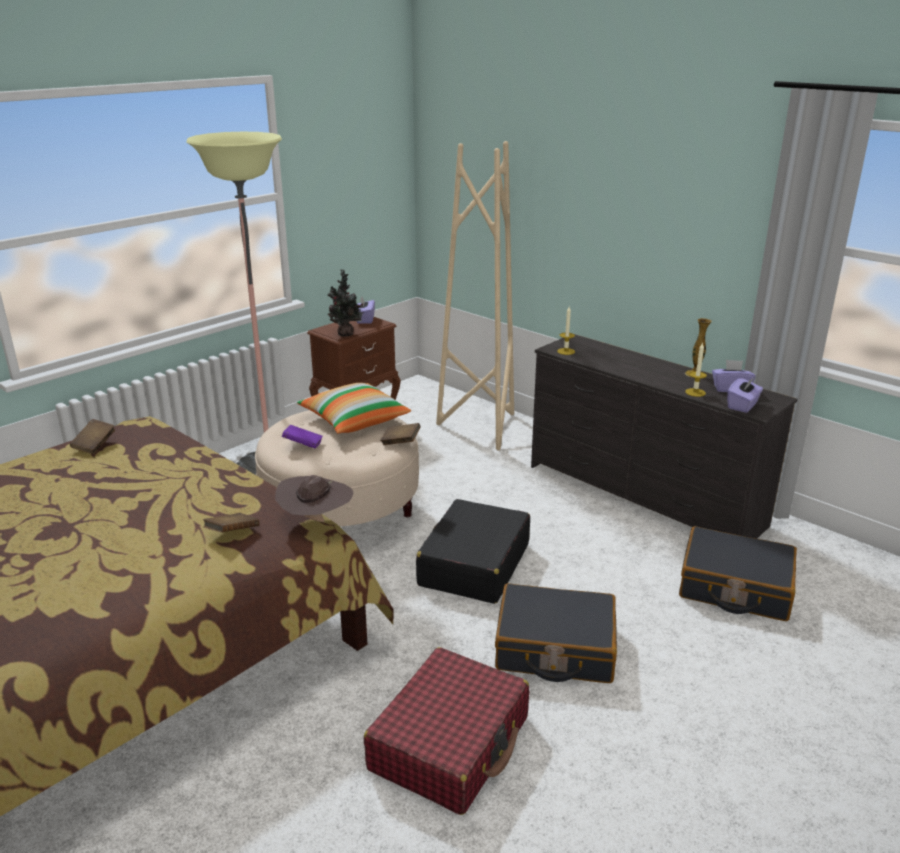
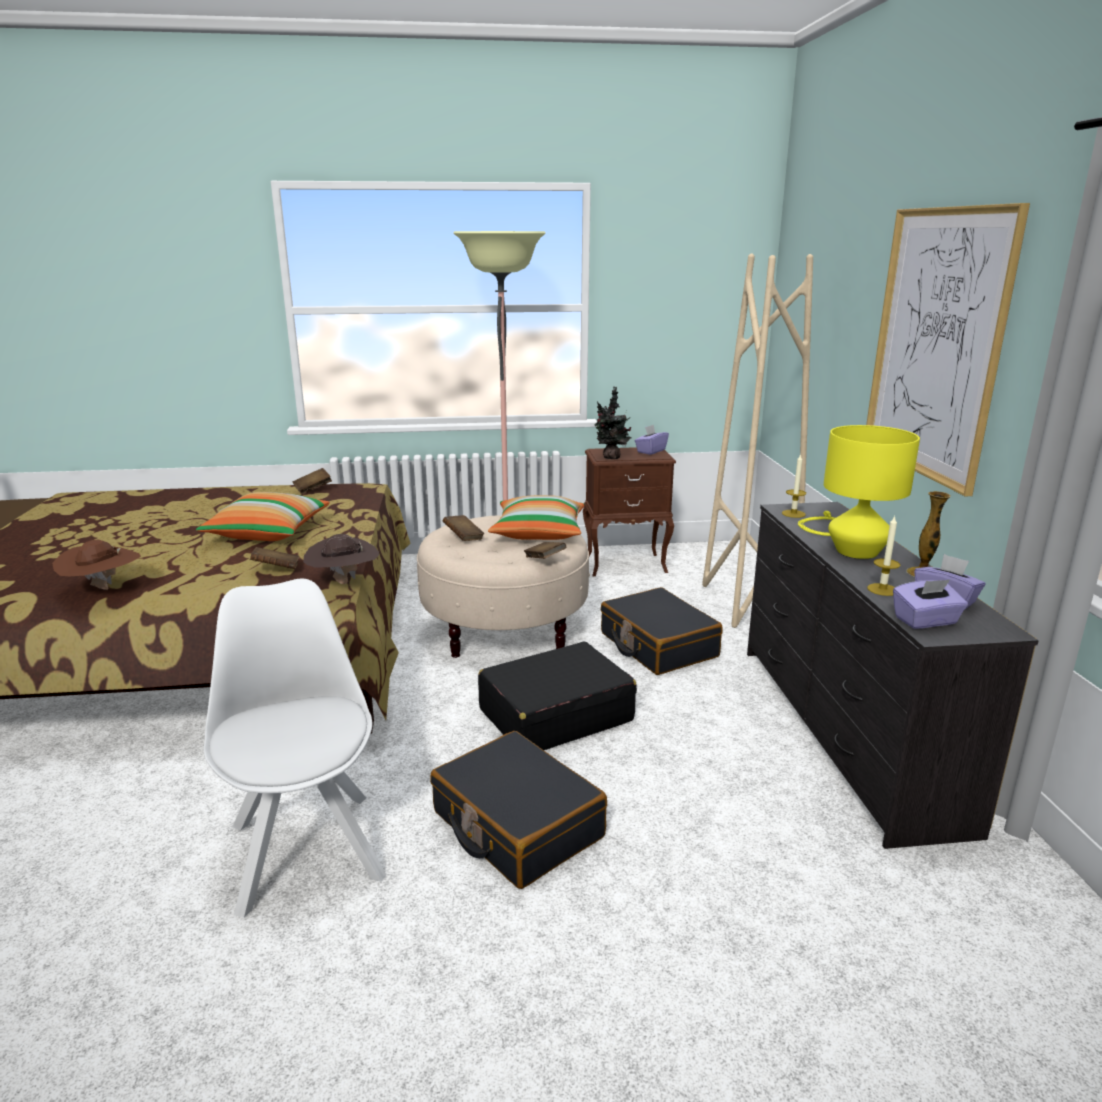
camera: 40 degrees right, 5 degrees down
purple book [282,425,323,448] -> brown book [443,515,484,541]
red suitcase [364,647,529,815] -> white chair [204,579,386,918]
black suitcase [679,526,797,621] -> black suitcase moved to [601,587,723,675]
none -> brown hat [52,539,141,590]
none -> pillow [196,492,330,541]
none -> yellow table lamp [798,425,920,559]
none -> picture [866,203,1030,496]

